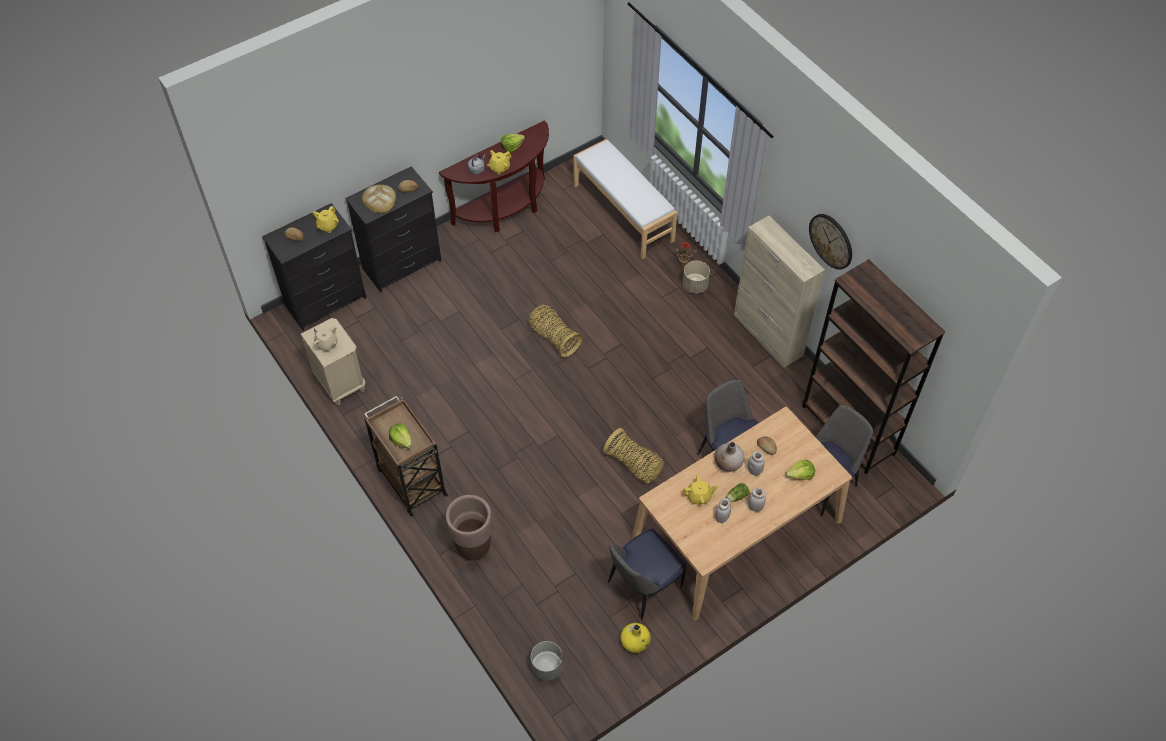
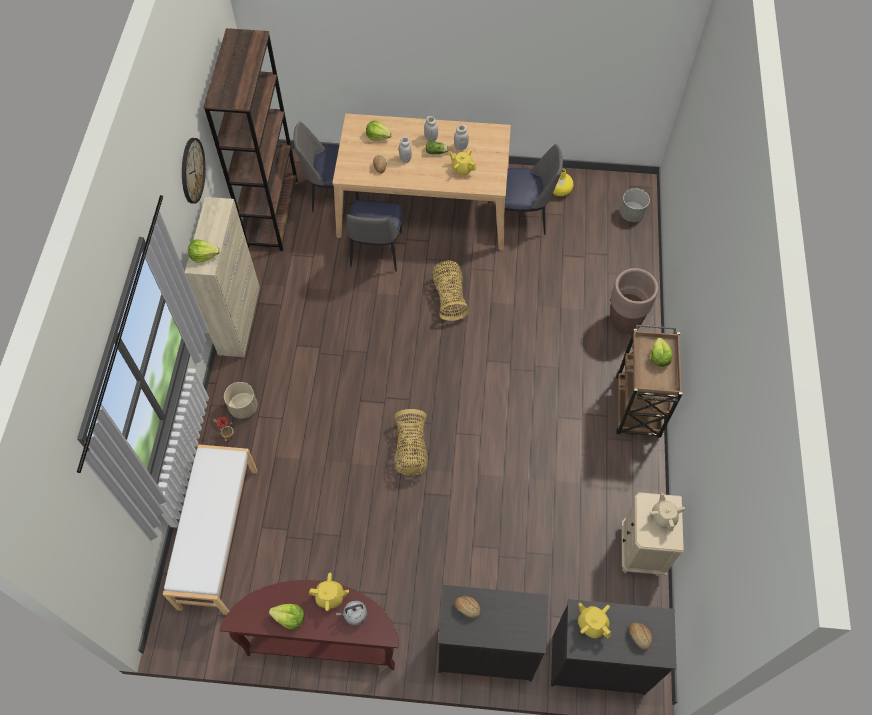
camera: 140 degrees left, 5 degrees up
yellow teapot [313,206,339,233] -> yellow teapot turned 105 degrees counterclockwise [578,603,611,639]
bread [362,185,396,213] -> none
beige vase [715,442,744,472] -> none
none -> lettuce [188,239,220,262]

